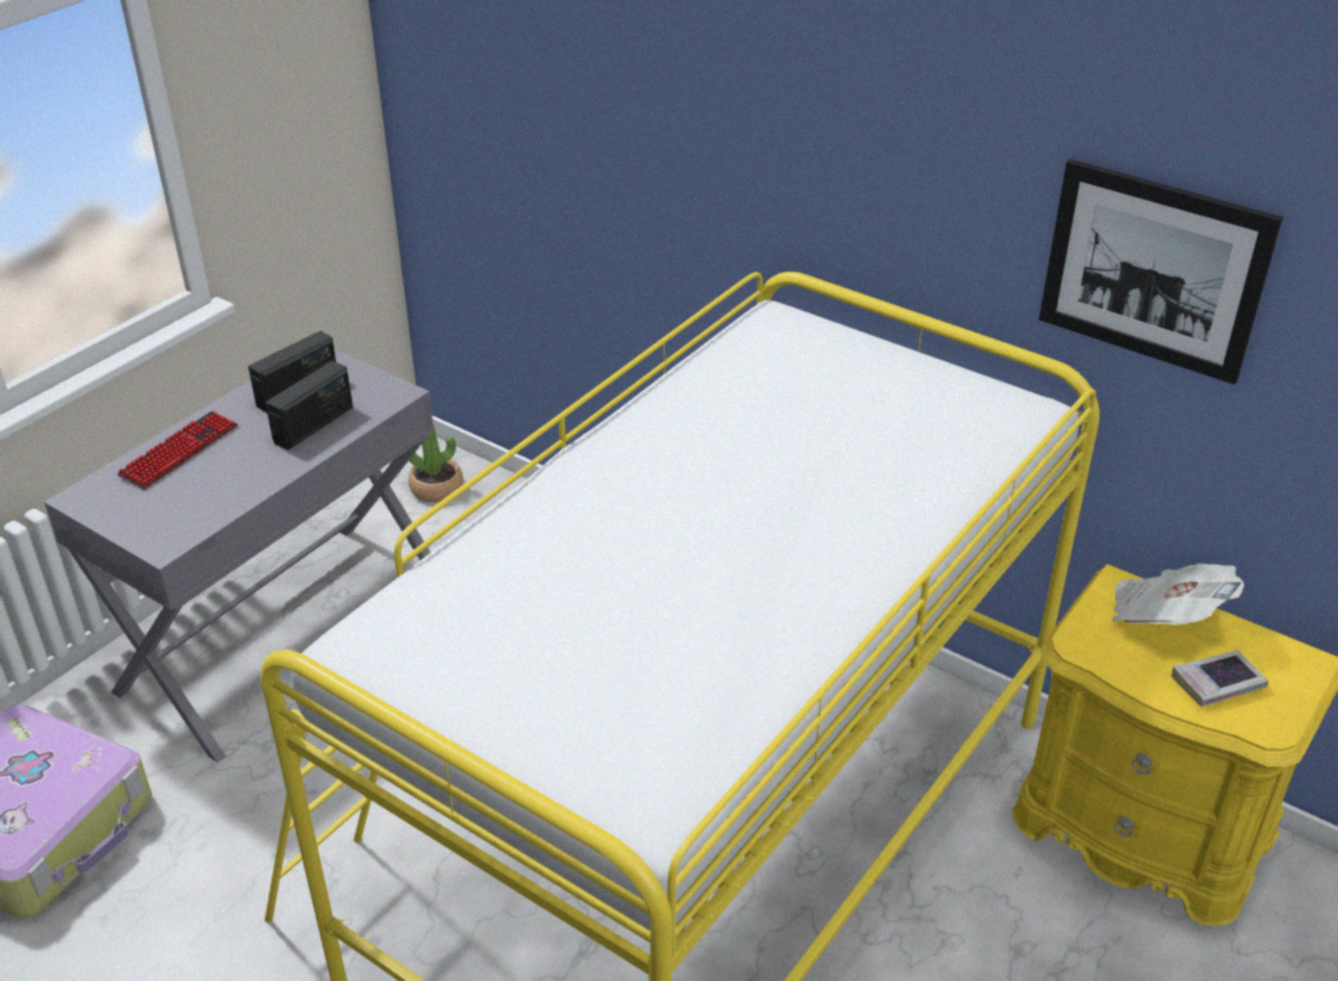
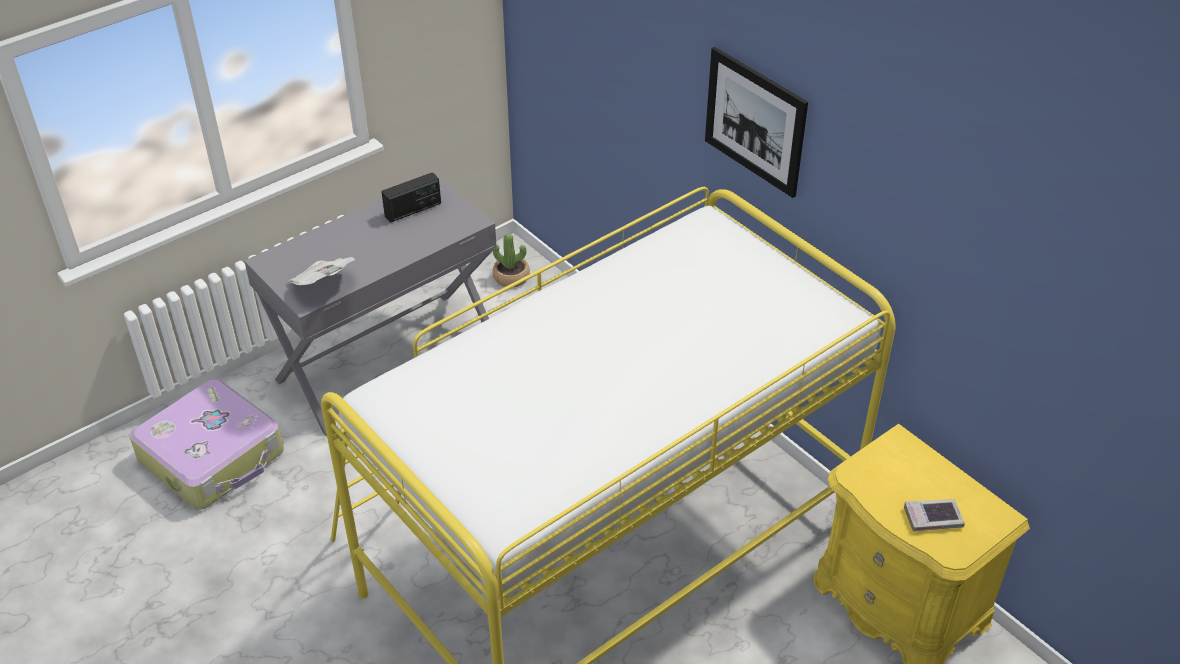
camera: 15 degrees right, 5 degrees up
keyboard [117,411,238,489] -> none
radio [265,361,353,450] -> none
picture [1039,159,1283,385] -> picture moved to [705,47,808,198]
newspaper [1112,563,1244,625] -> newspaper moved to [288,257,355,285]

